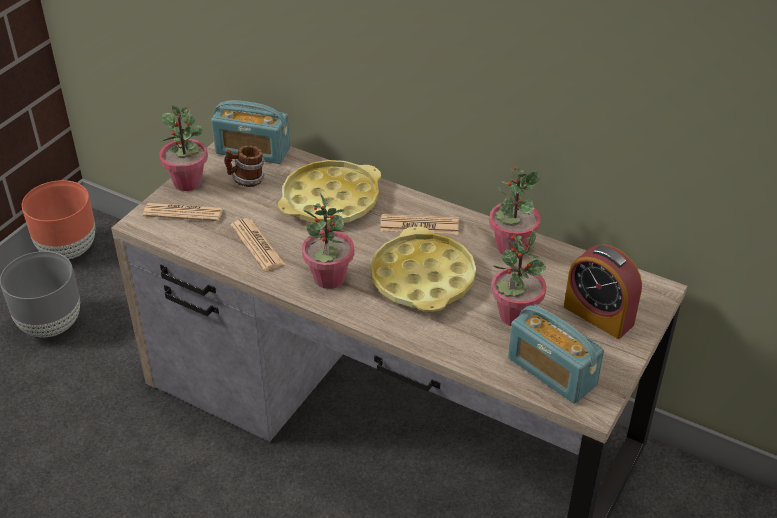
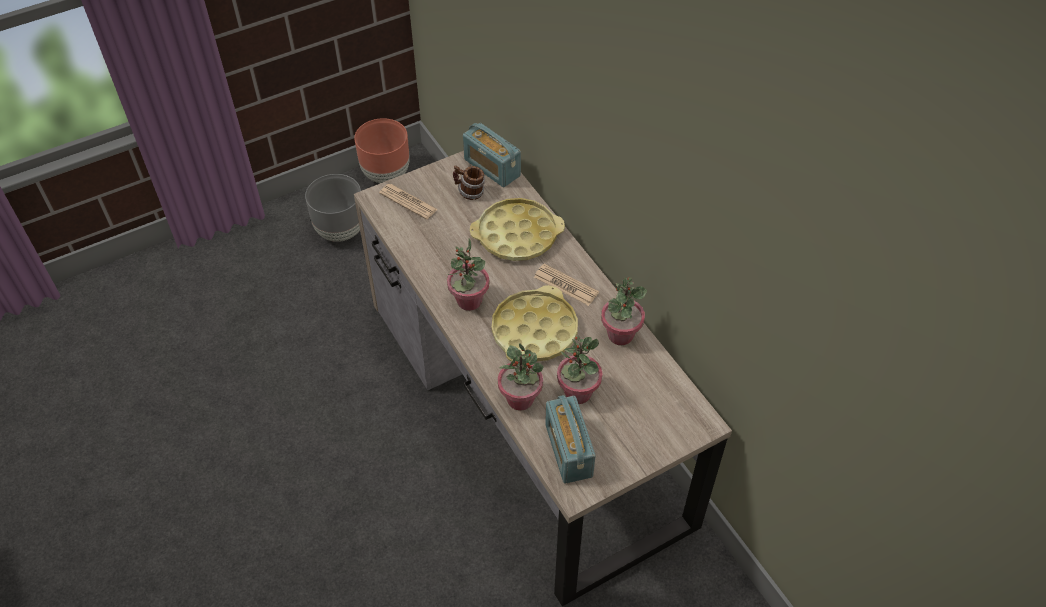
camera: 30 degrees right, 10 degrees up
potted plant [159,106,208,191] -> potted plant moved to [498,343,543,411]
newspaper [230,218,285,271] -> none
alarm clock [564,244,642,339] -> none

